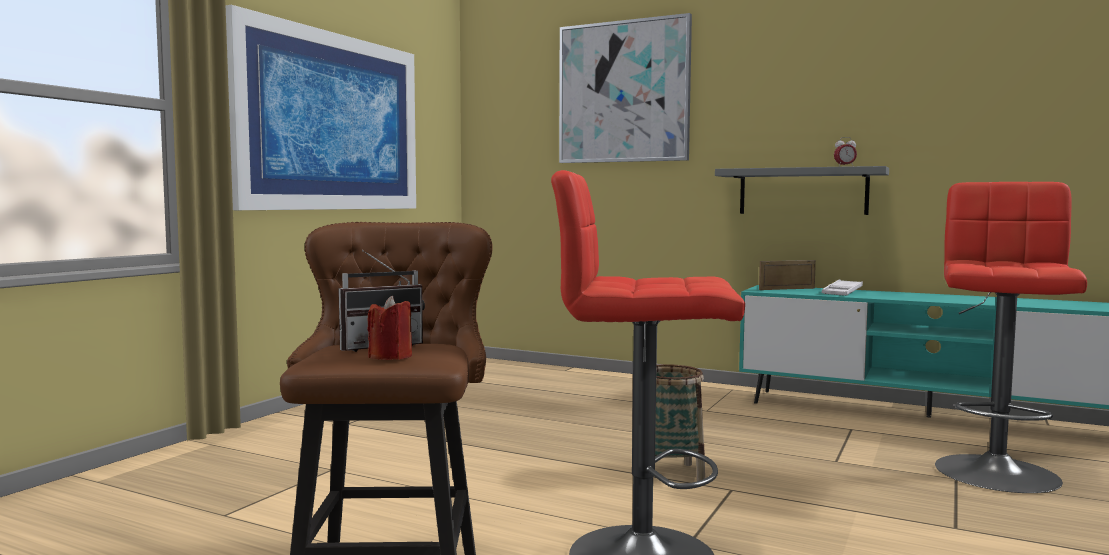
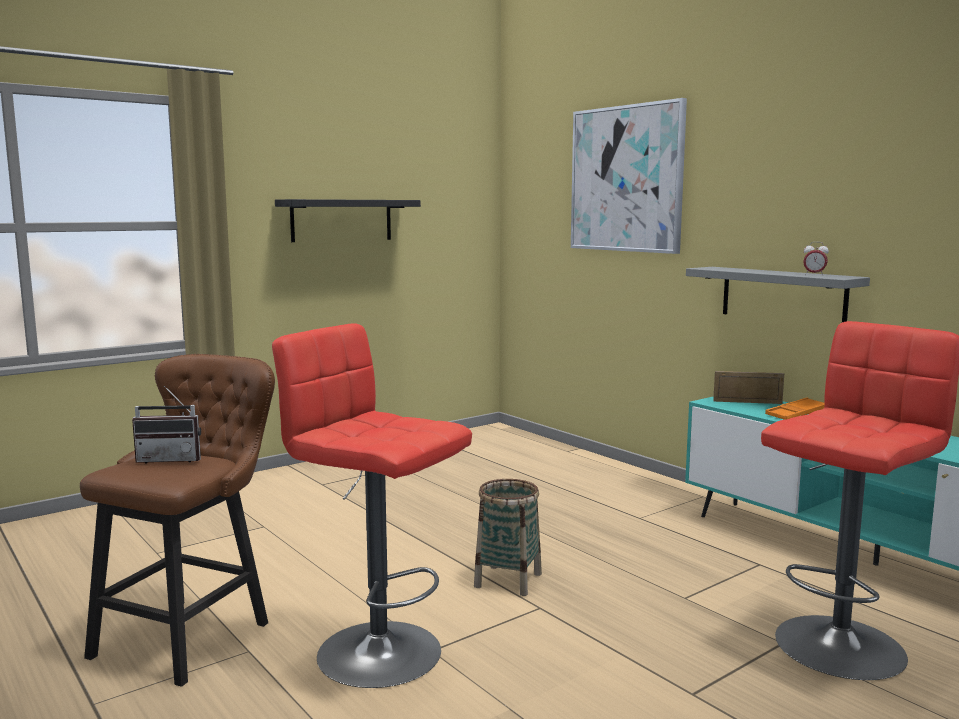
camera: 25 degrees right, 5 degrees up
picture [226,5,416,210] -> black shelf [275,199,421,242]
red candle [367,296,412,360] -> none
white tray [822,279,863,296] -> orange tray [765,397,824,420]

